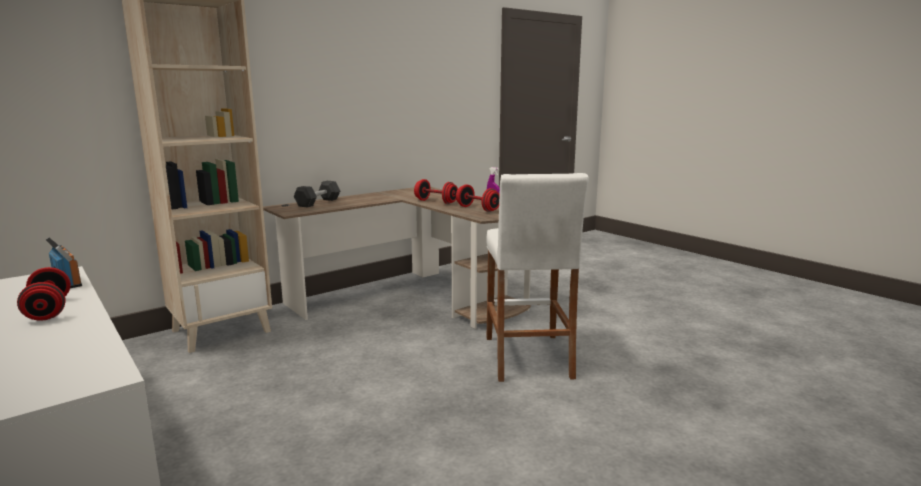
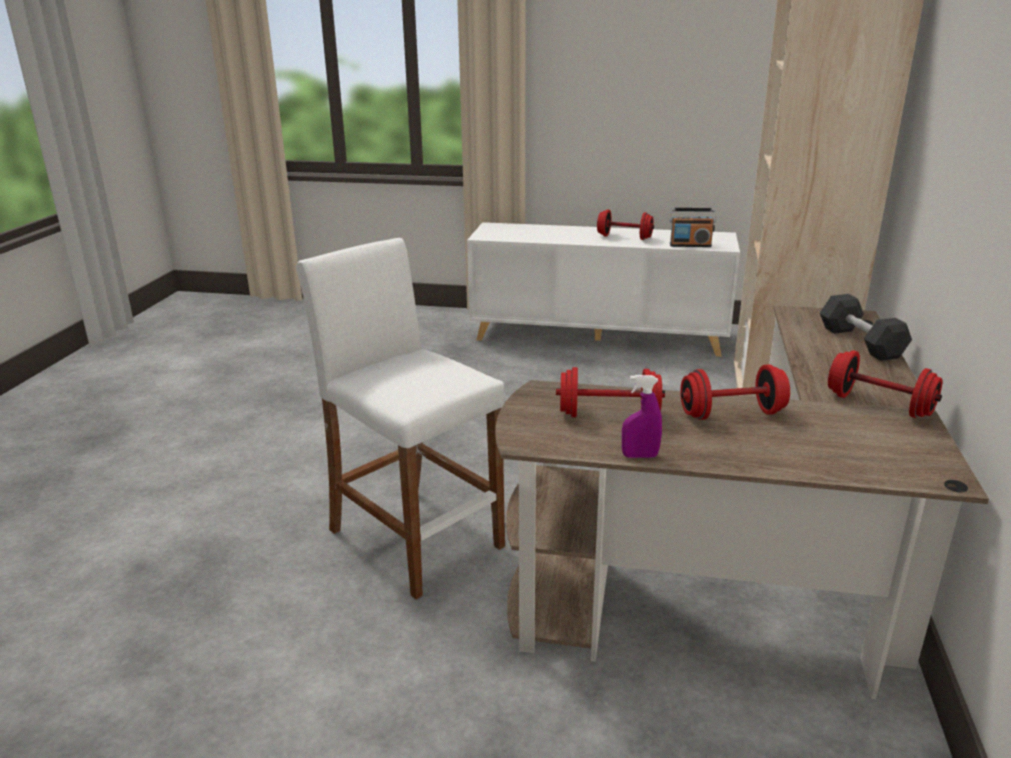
camera: 140 degrees right, 10 degrees up
none -> red dumbbell [828,350,943,418]

